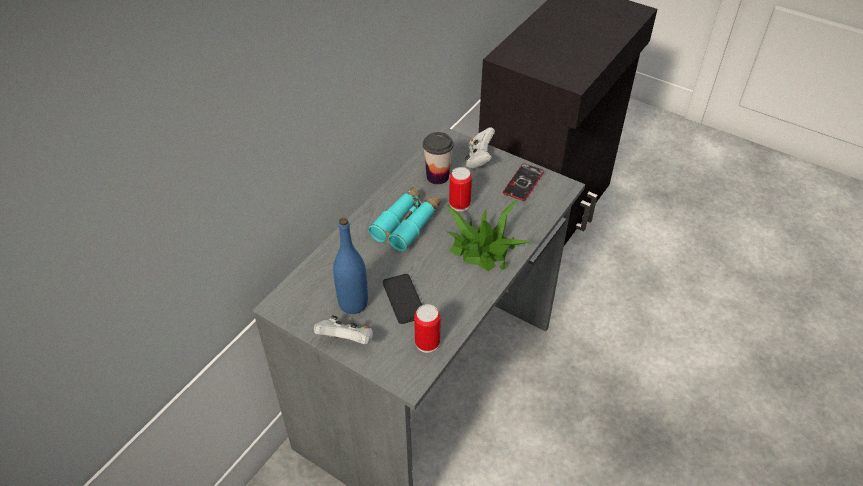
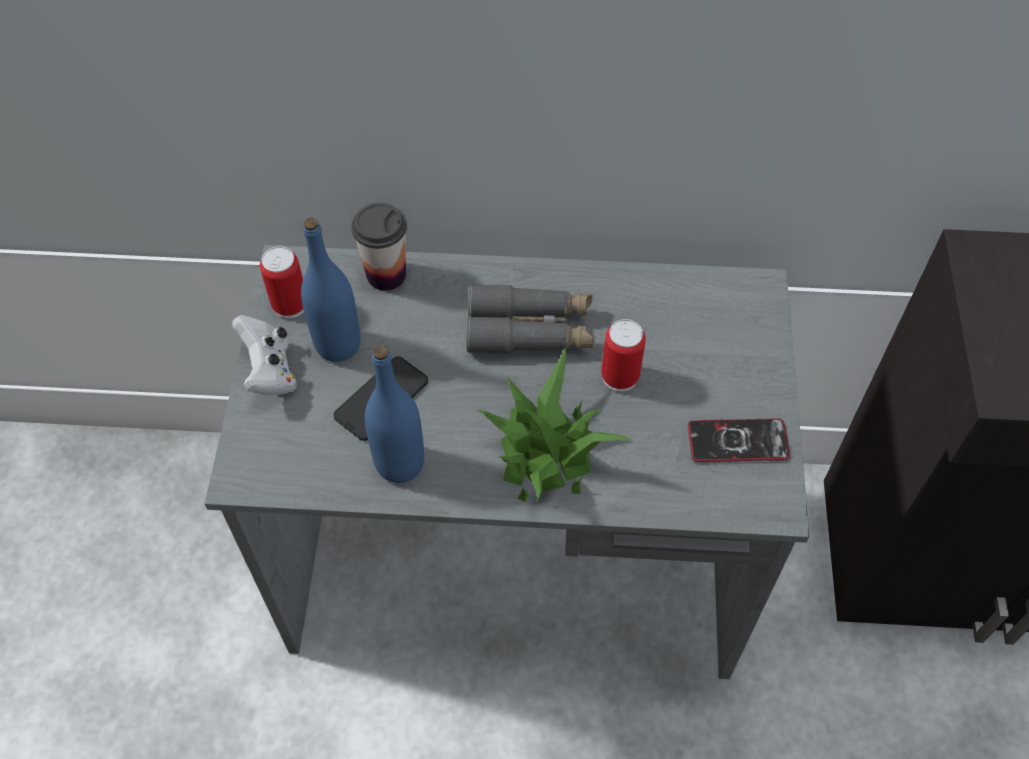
camera: 60 degrees right, 10 degrees up
turquoise binoculars [369,187,441,251] -> grey binoculars [467,284,594,354]
can [414,304,441,353] -> can moved to [260,246,304,319]
cup [423,132,454,185] -> cup moved to [351,203,407,291]
white game controller [465,128,495,169] -> none
none -> blue bottle [365,345,424,483]

